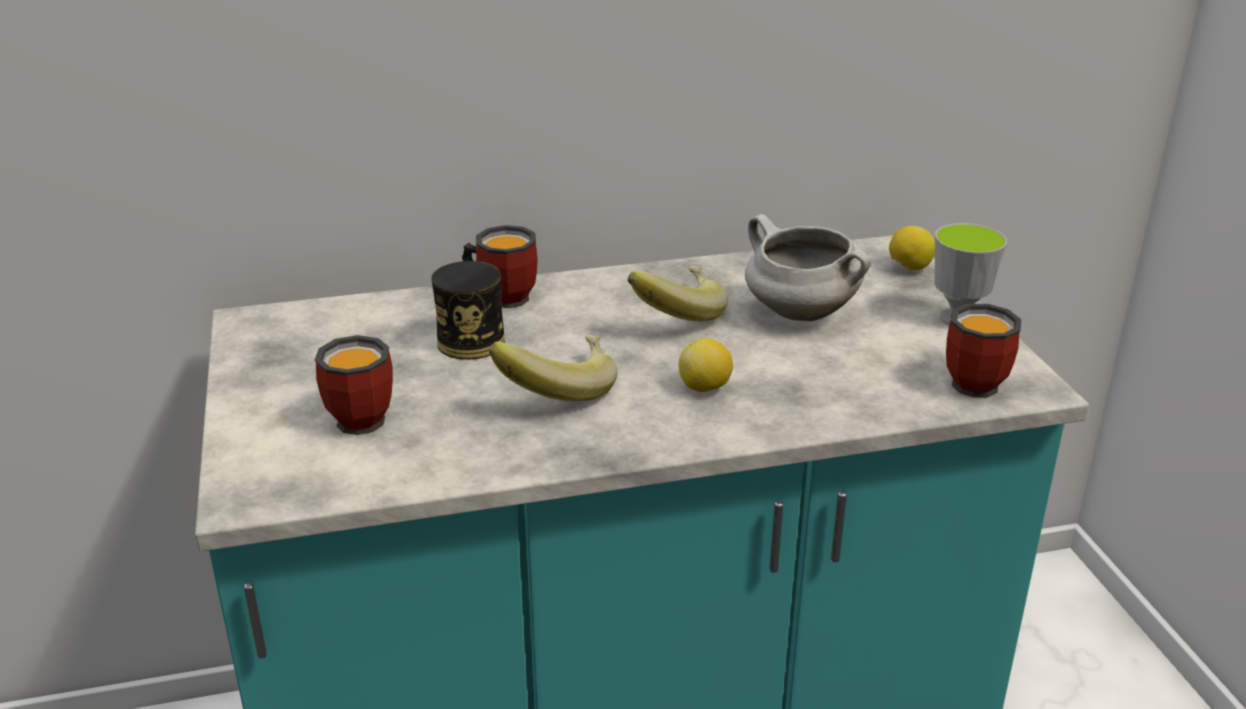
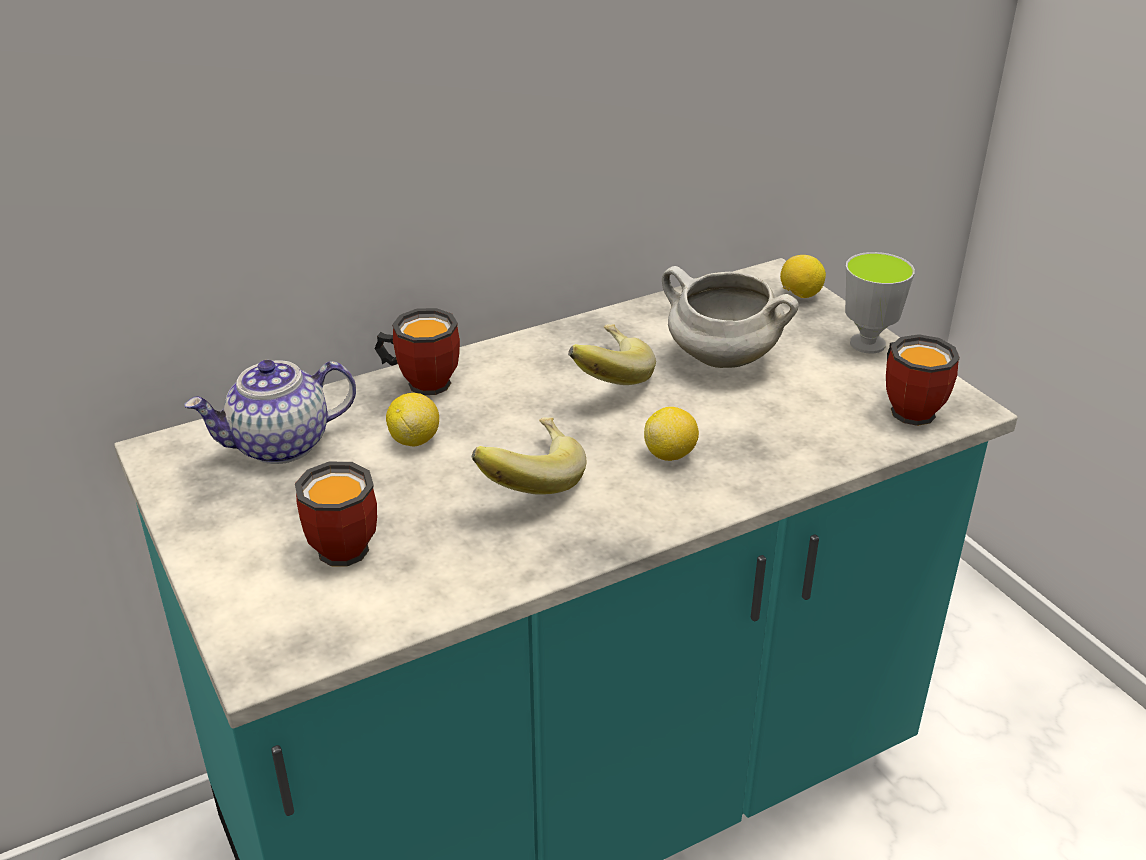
camera: 15 degrees left, 5 degrees up
can [432,261,505,360] -> lemon [386,393,439,446]
none -> teapot [184,360,356,464]

